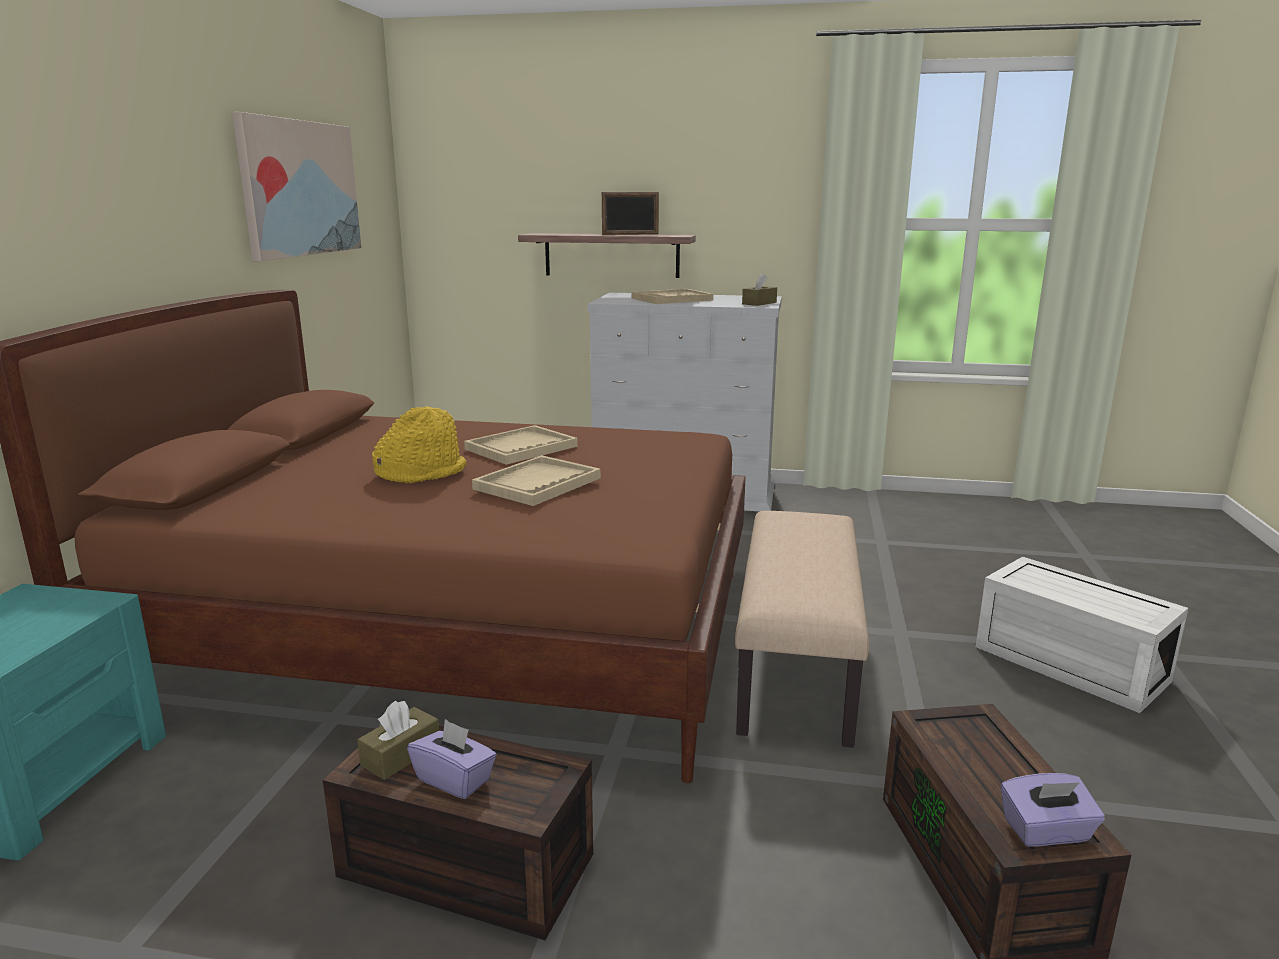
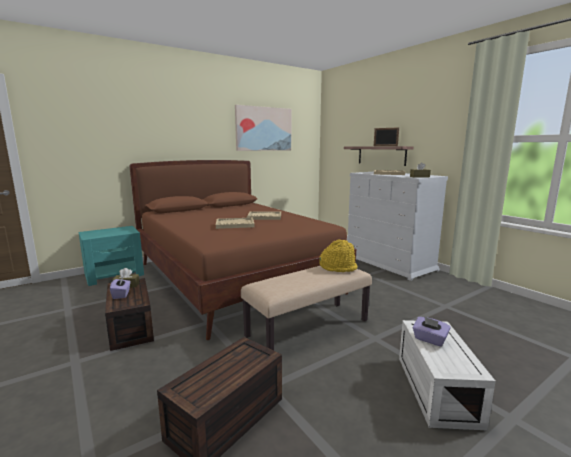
camera: 45 degrees right, 5 degrees down
yellow hat [372,406,466,483] -> yellow hat moved to [319,239,358,272]
purple tissue box [1001,773,1105,847] -> purple tissue box moved to [413,317,451,347]

